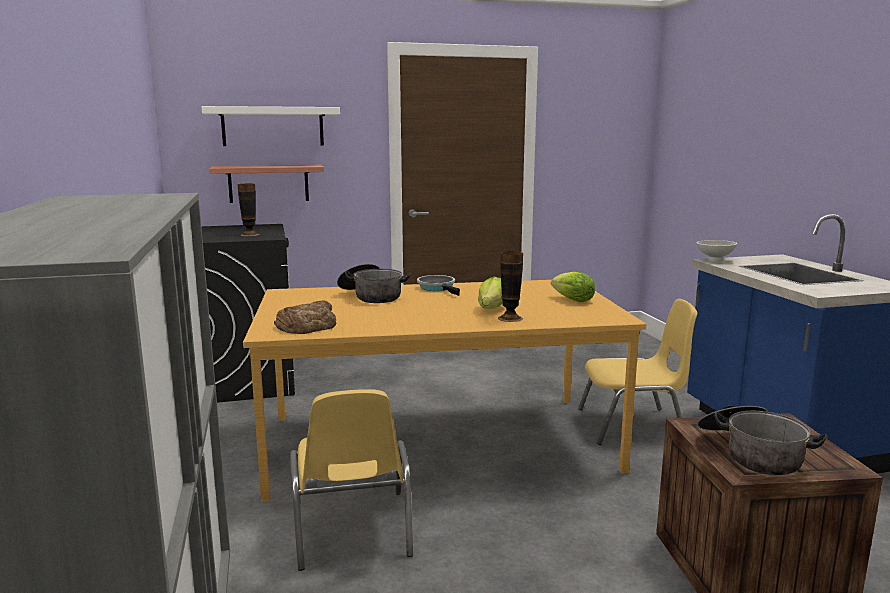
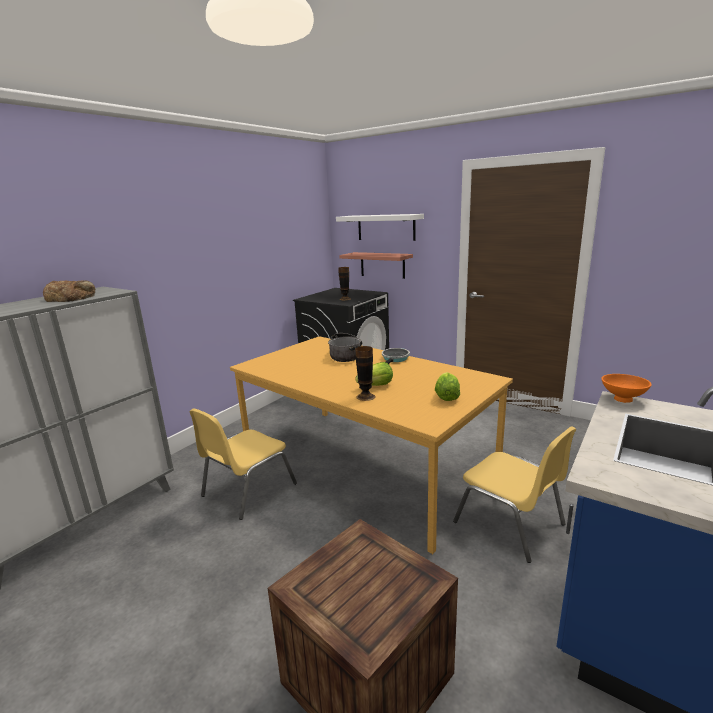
camera: 50 degrees right, 5 degrees up
bread [274,300,336,334] -> bread moved to [43,280,95,302]
white bowl [696,240,737,262] -> orange bowl [601,374,652,403]
cooking pot [697,405,828,475] -> none

